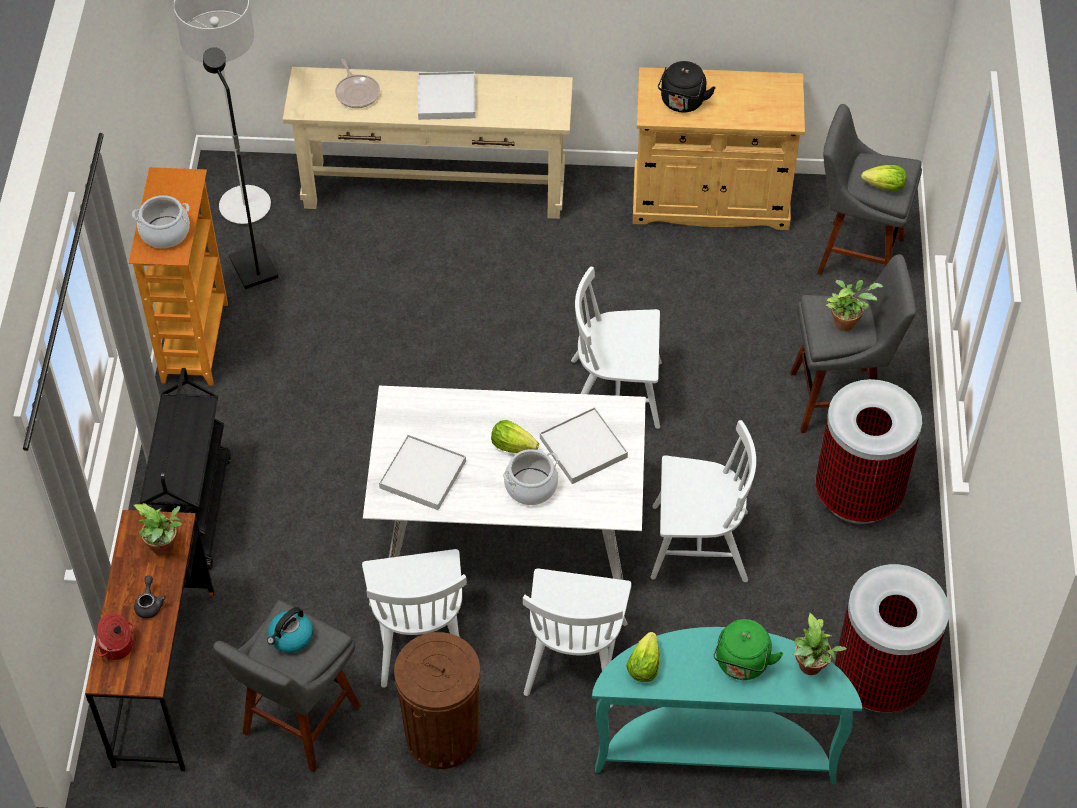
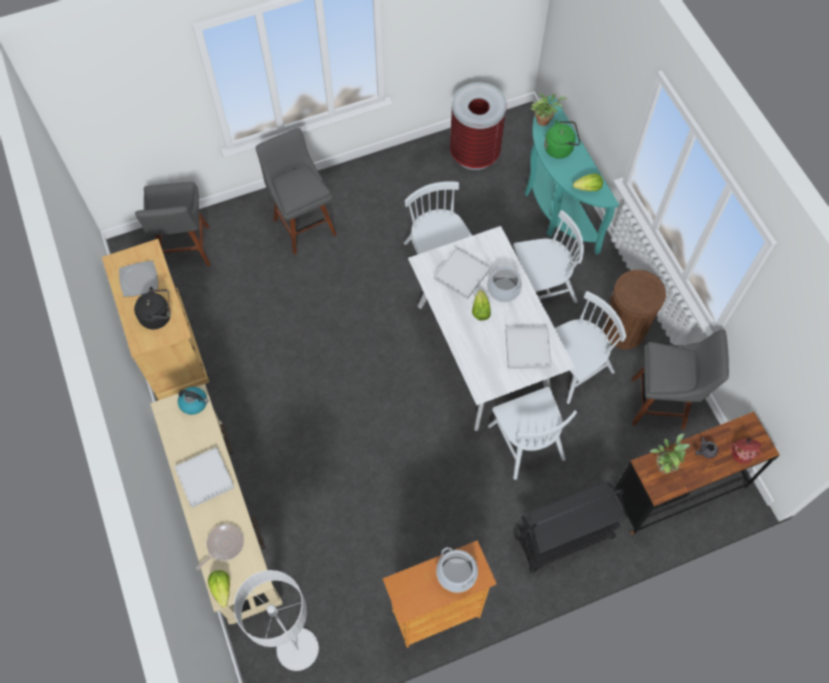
camera: 115 degrees left, 10 degrees up
black floor lamp [203,47,279,289] -> none
kettle [267,607,313,653] -> kettle moved to [178,387,209,415]
white chair [571,266,662,429] -> white chair moved to [488,387,577,480]
trash can [816,379,922,524] -> none
potted plant [826,280,883,331] -> none
lettuce [861,165,907,191] -> lettuce moved to [208,570,230,607]
none -> plate [119,260,158,297]

